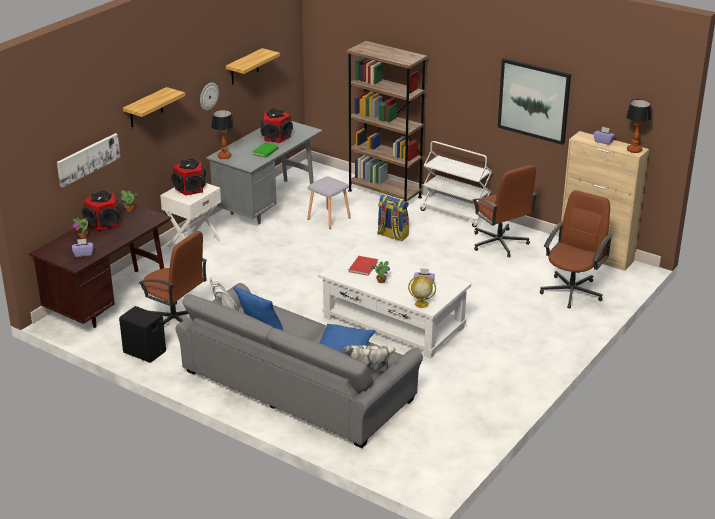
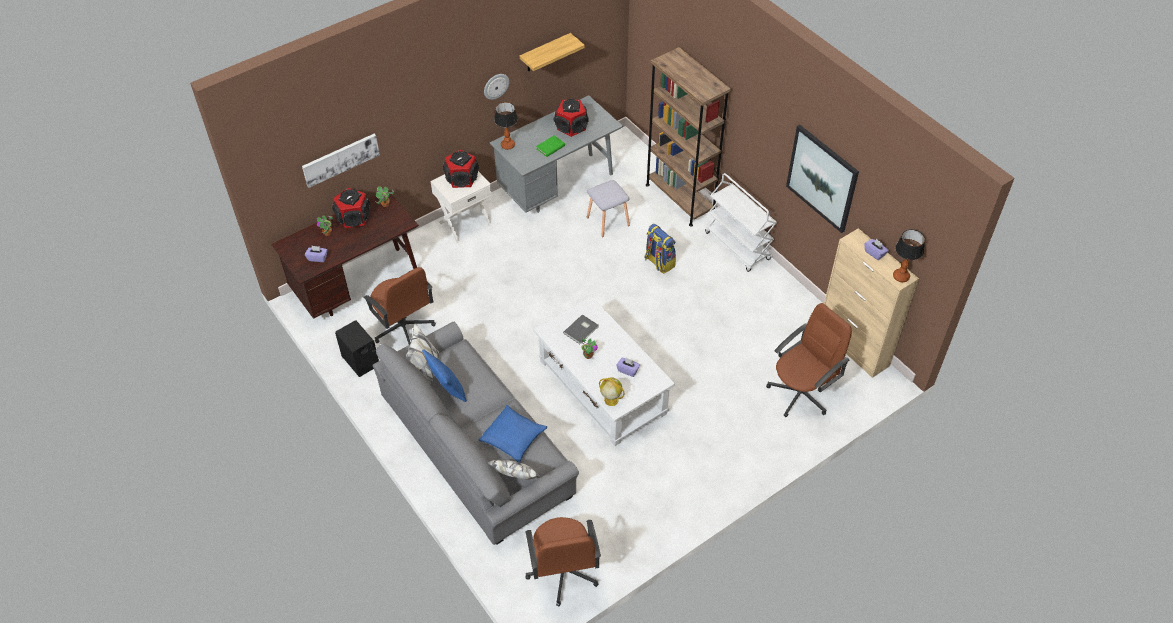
camera: 20 degrees right, 20 degrees up
shelf [123,87,185,127] -> none
red book [348,256,378,276] -> grey book [563,314,598,344]
brown office chair [473,165,537,257] -> brown office chair moved to [525,517,601,606]

